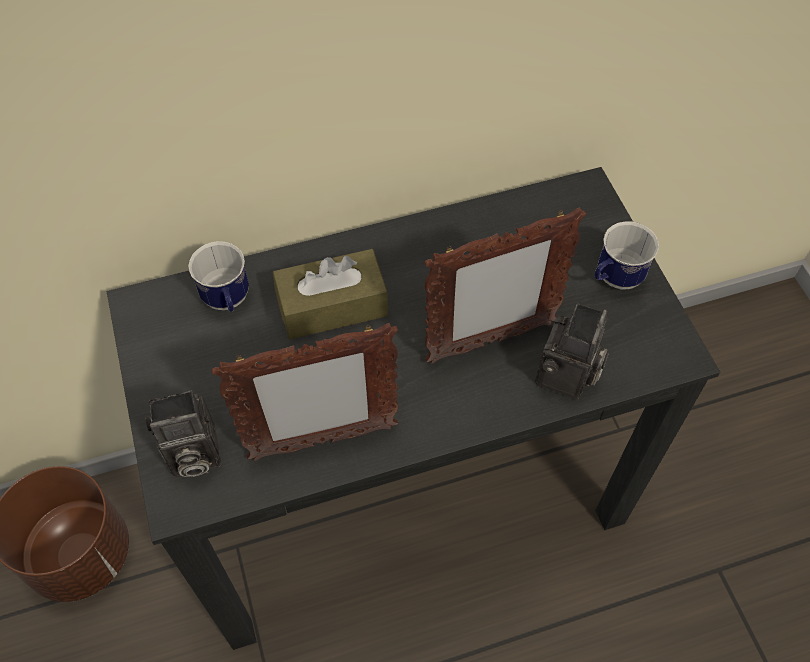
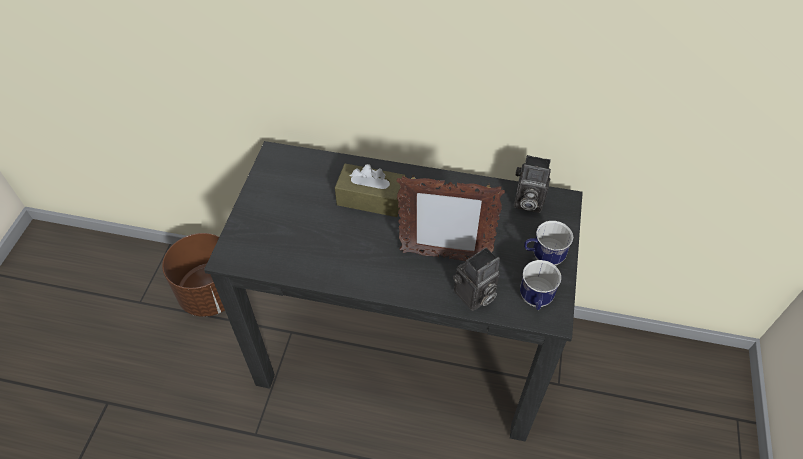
camera: 30 degrees right, 5 degrees down
camera [145,391,221,477] -> camera moved to [514,155,551,213]
mug [188,241,249,312] -> mug moved to [520,260,561,310]
picture frame [211,323,398,461] -> none

